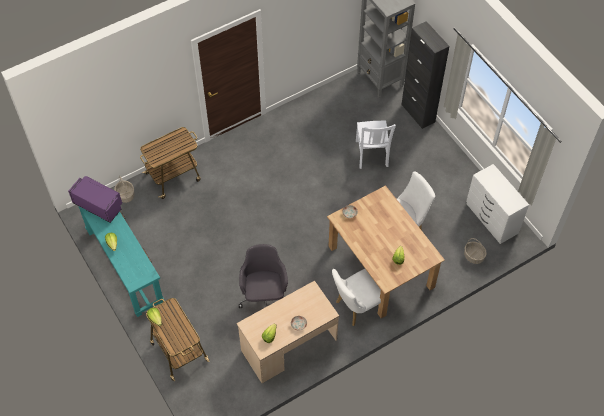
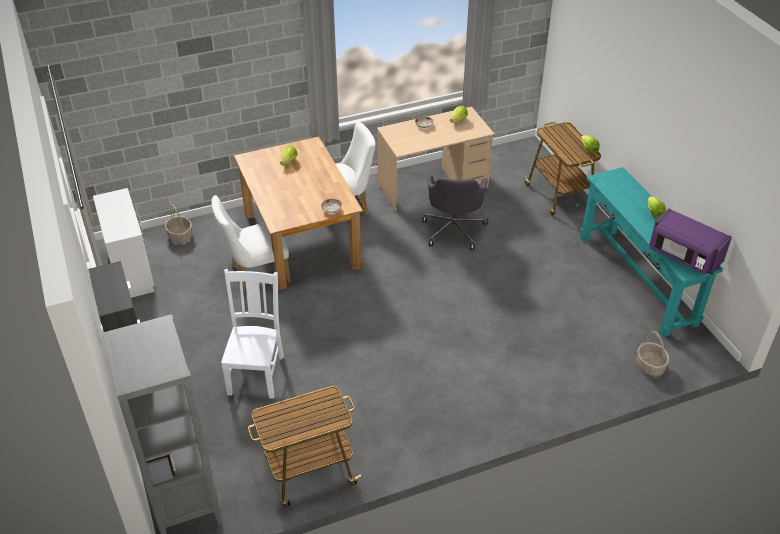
camera: 170 degrees left, 15 degrees down
cart [140,127,201,199] -> cart moved to [248,386,361,507]

